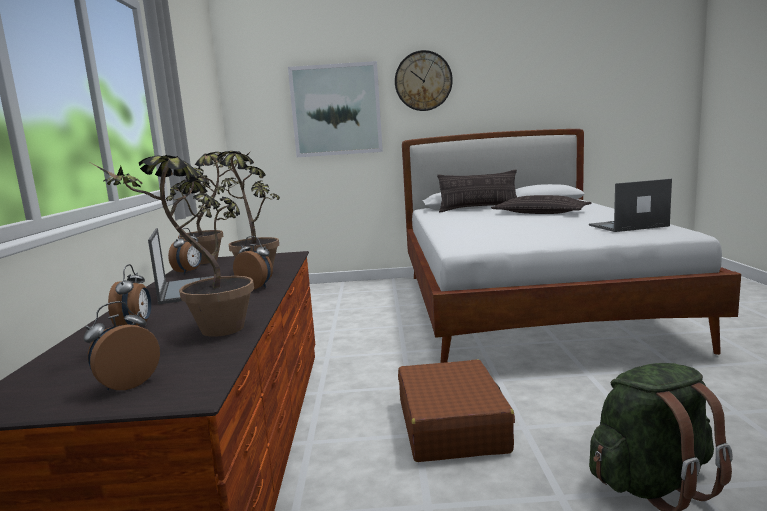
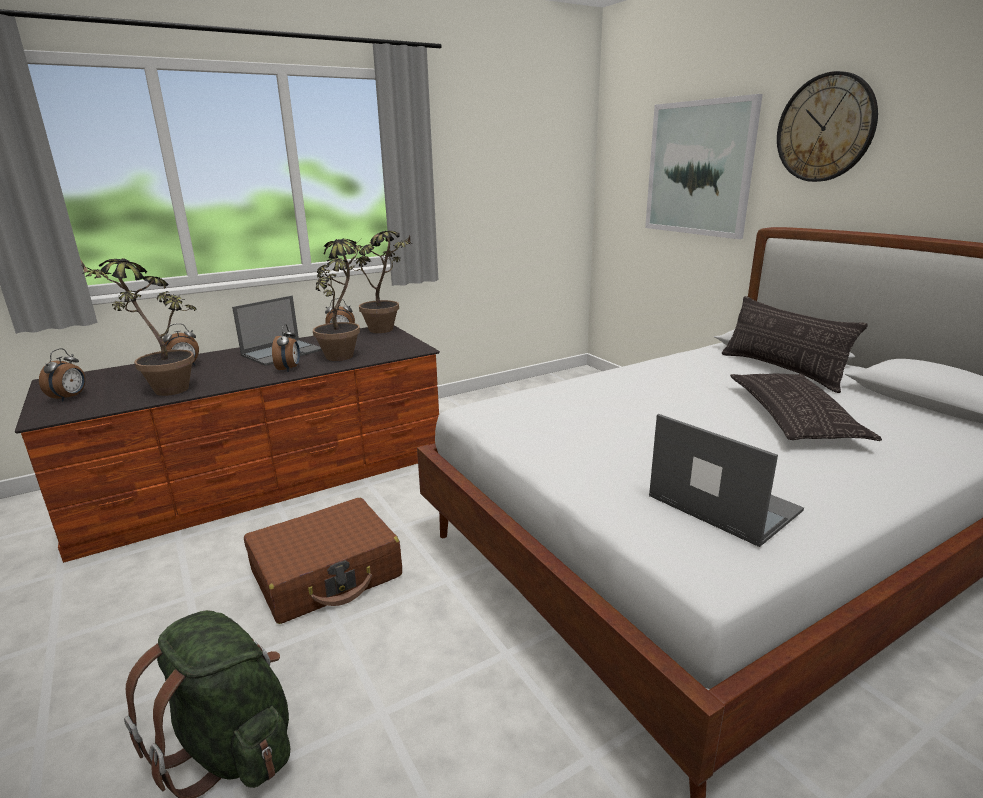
camera: 60 degrees right, 10 degrees up
alarm clock [83,301,160,390] -> alarm clock turned 90 degrees clockwise [39,348,85,402]

